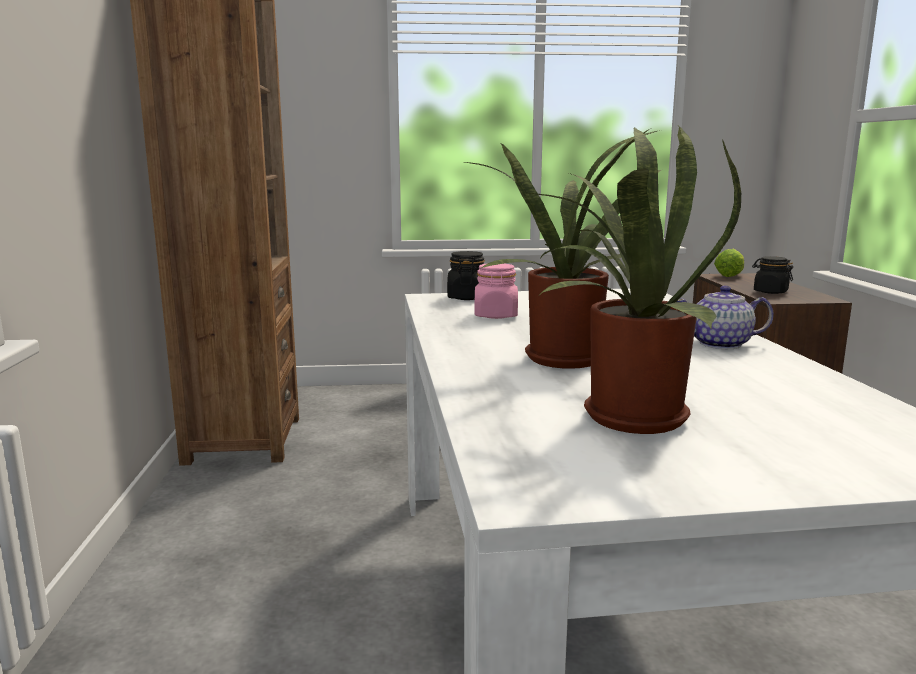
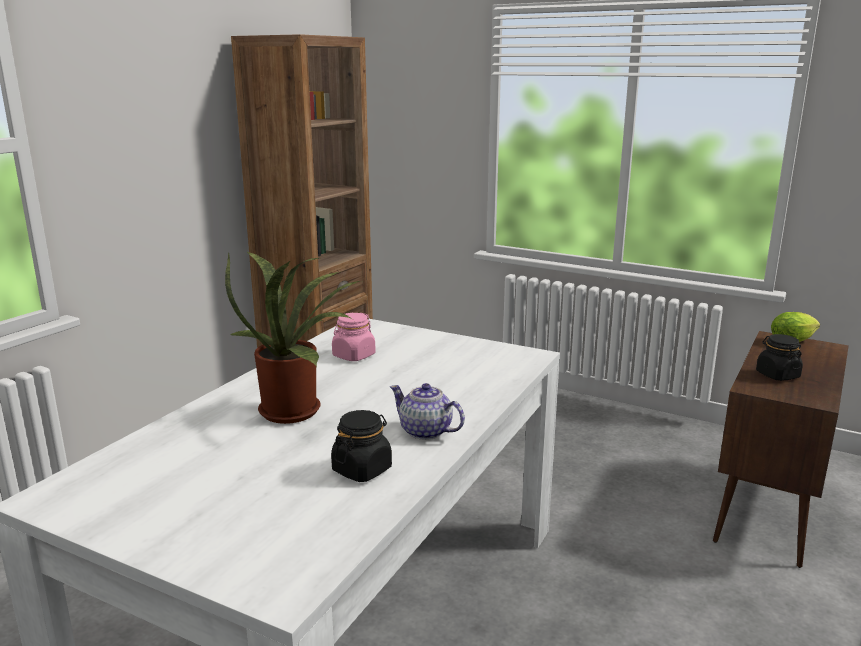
camera: 35 degrees right, 5 degrees up
black jar [447,251,485,300] -> black jar moved to [331,410,392,482]
potted plant [529,126,741,434] -> none

